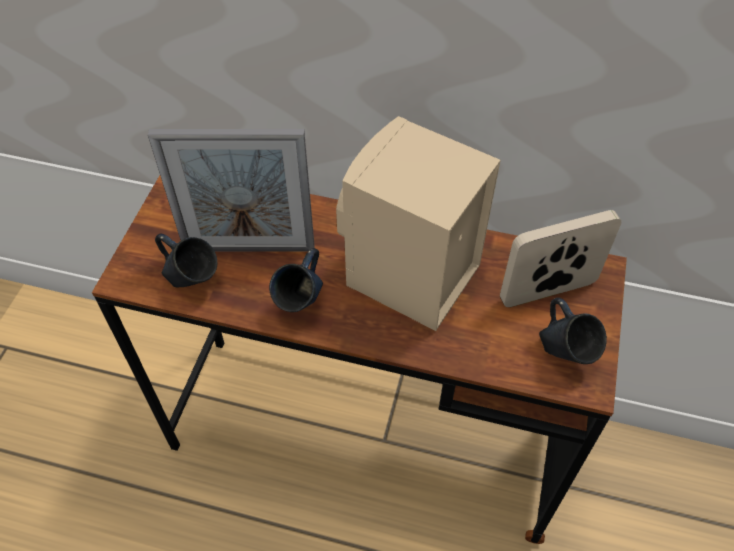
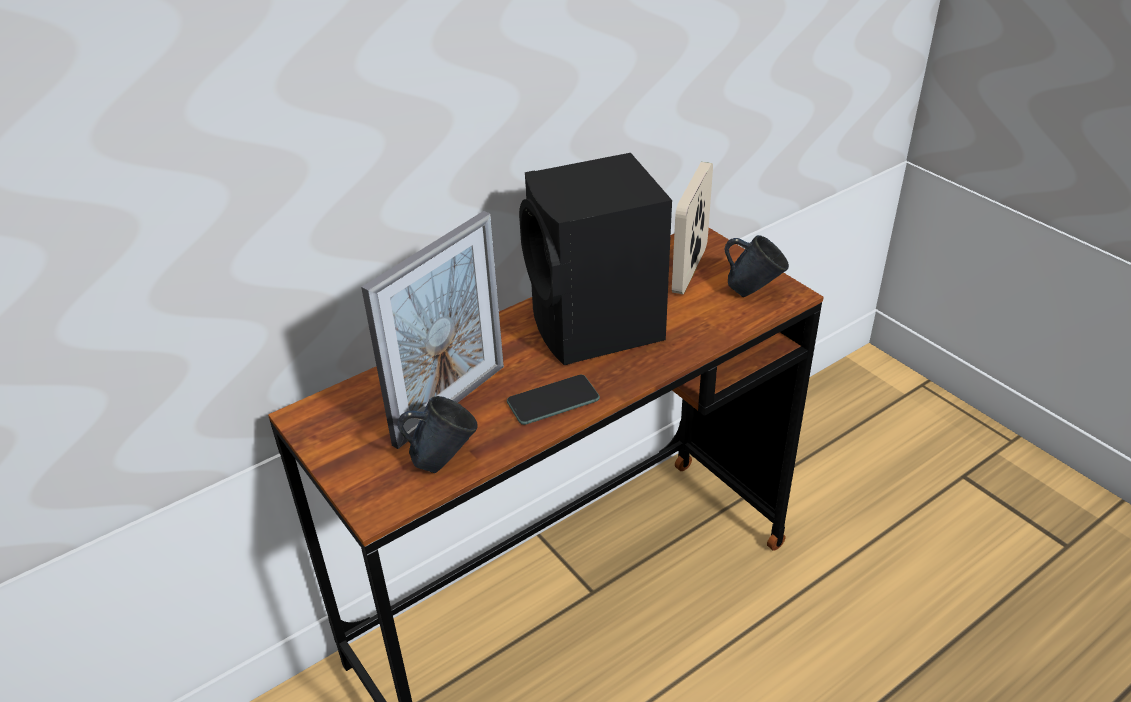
camera: 50 degrees left, 15 degrees down
blue mug [269,248,323,312] -> phone [507,375,600,425]
beige speaker [336,116,501,331] -> black speaker [519,153,672,365]

